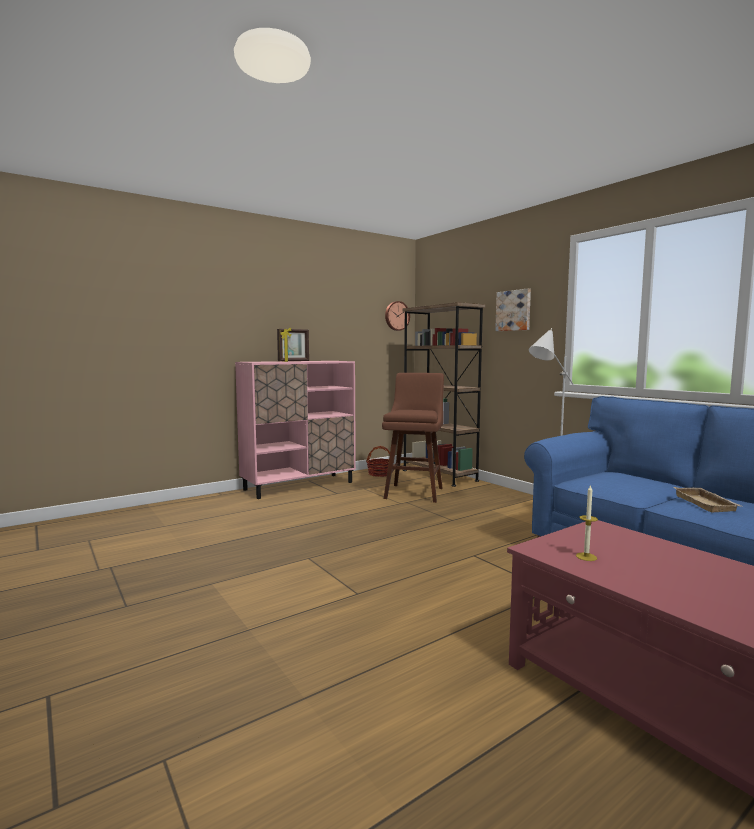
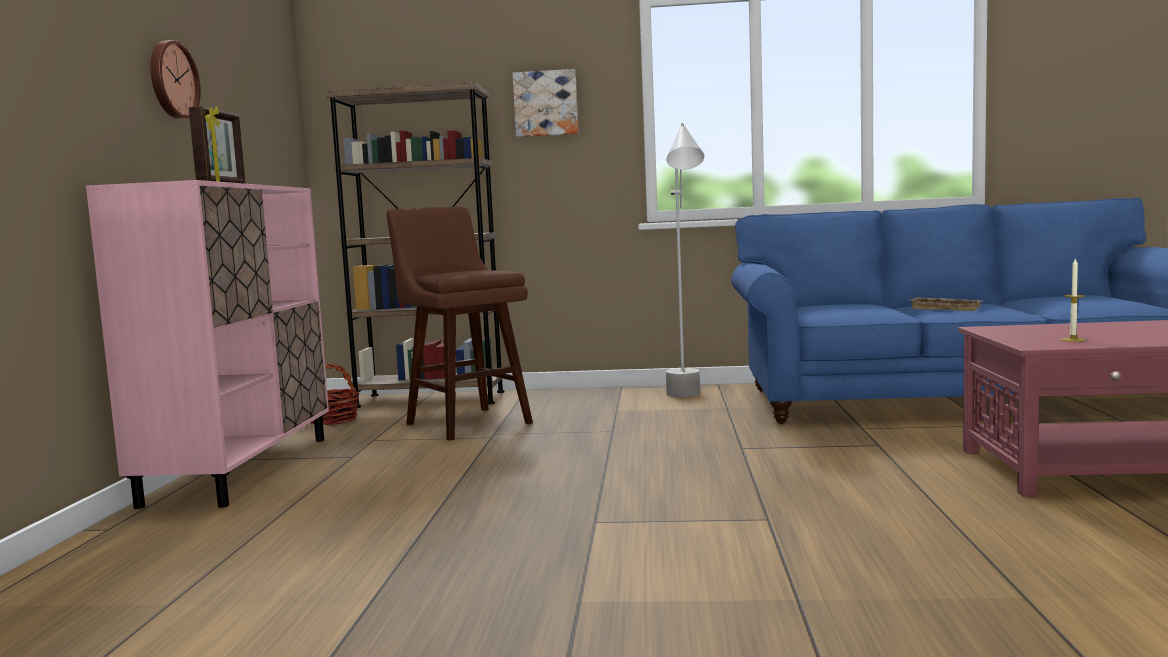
camera: 50 degrees left, 0 degrees up
wall clock [385,301,410,331] -> wall clock moved to [150,40,201,119]

